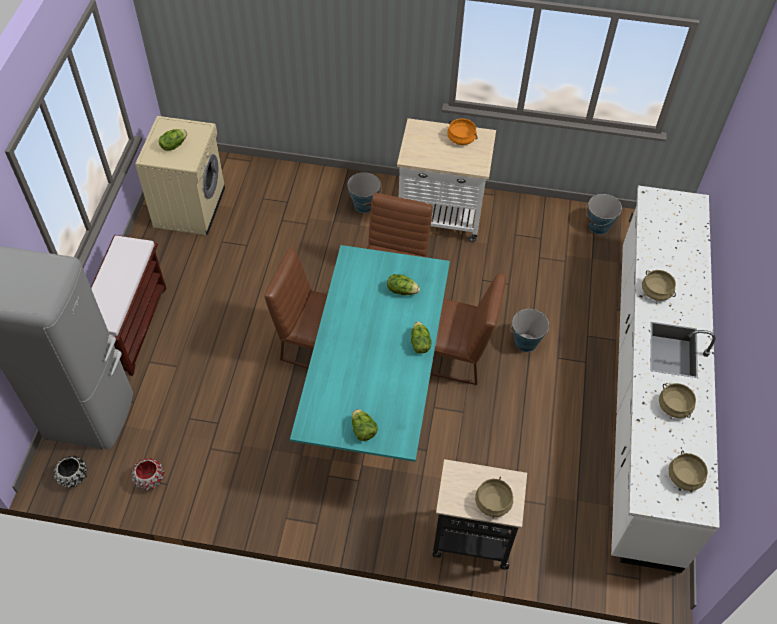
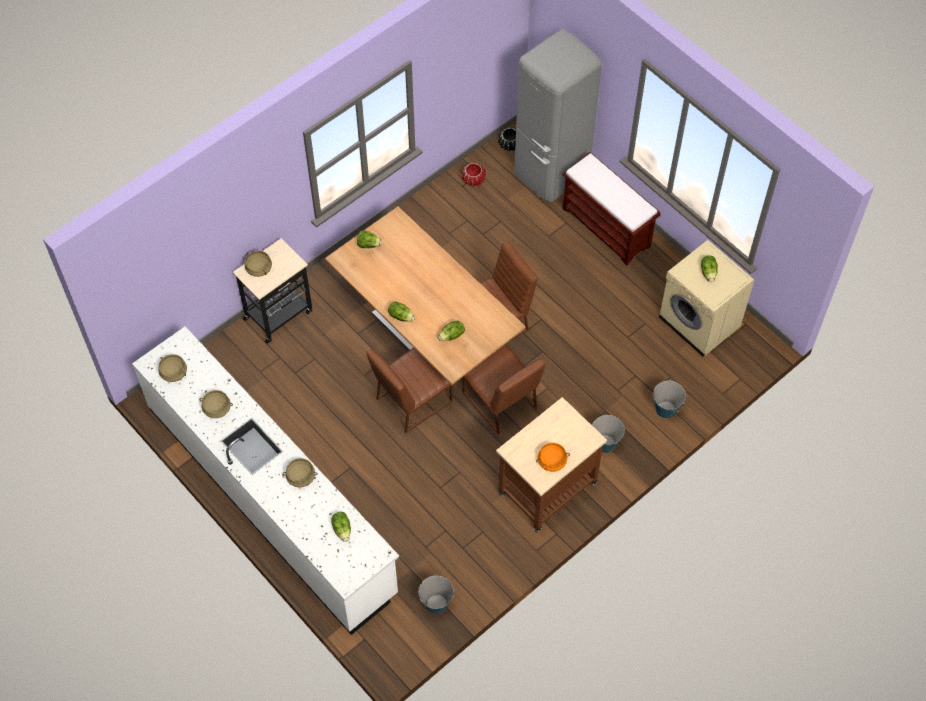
camera: 130 degrees right, 5 degrees up
turquoise dining table [290,245,450,462] -> beige dining table [325,207,526,385]
white cart [397,118,496,242] -> brown cart [496,397,607,532]
bucket [510,309,549,352] -> bucket moved to [653,380,686,419]
none -> lettuce [331,512,351,542]

